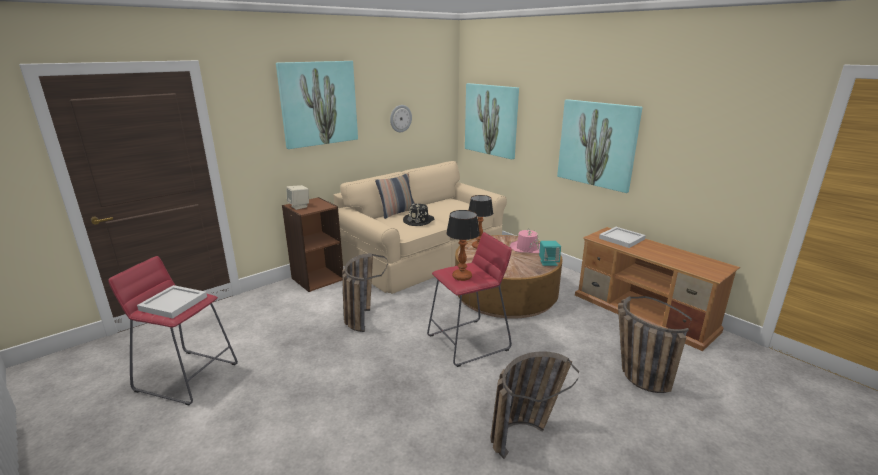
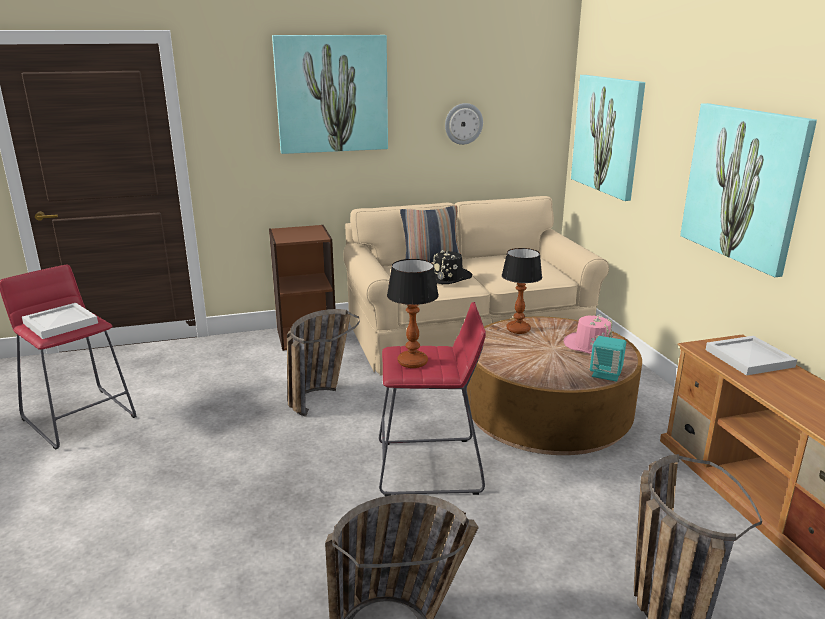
camera: 25 degrees right, 0 degrees up
beige speaker [286,185,309,210] -> none

